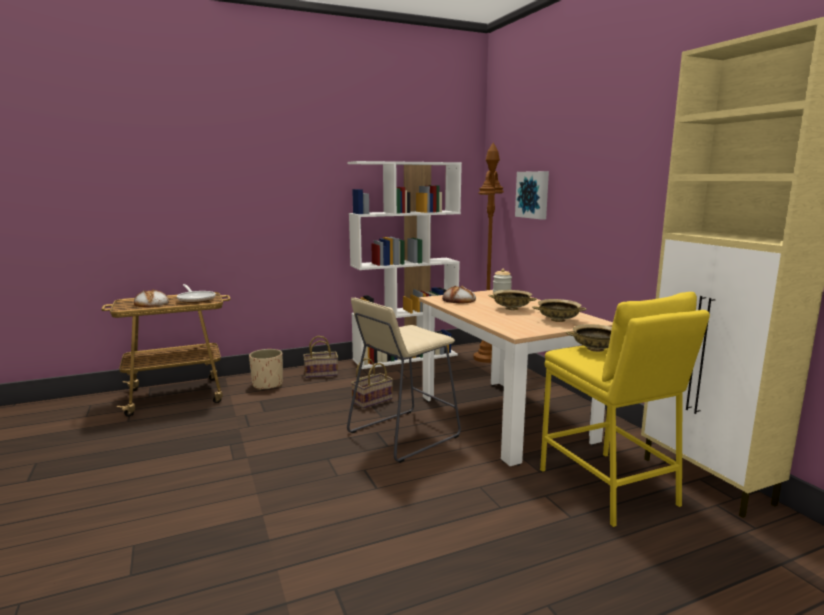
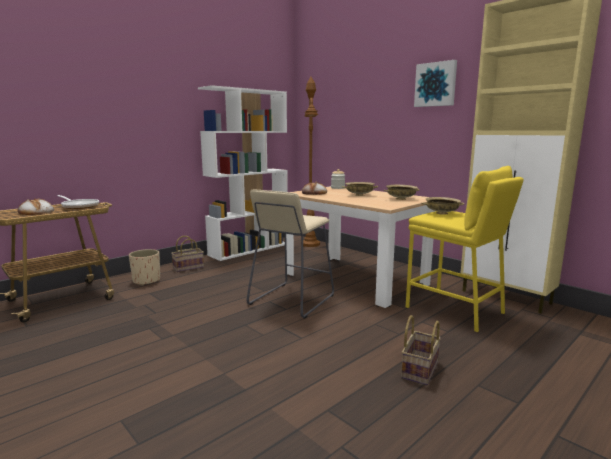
camera: 20 degrees left, 0 degrees up
basket [351,358,393,408] -> basket moved to [401,315,441,385]
picture [515,171,549,220] -> picture moved to [414,60,457,107]

